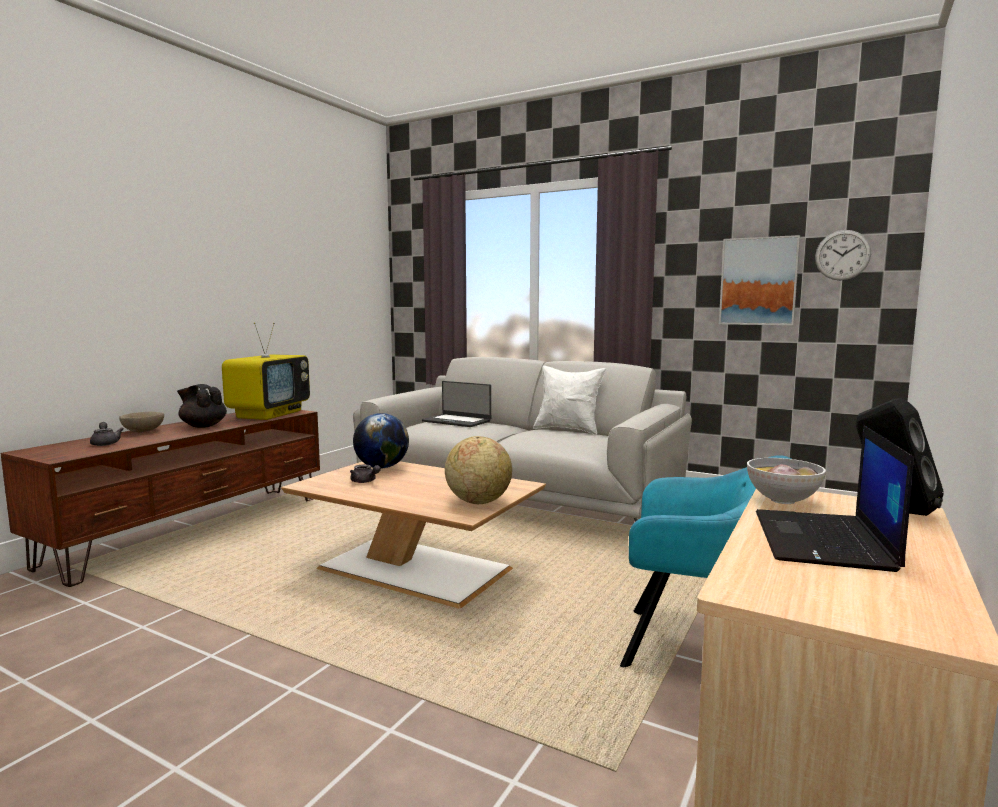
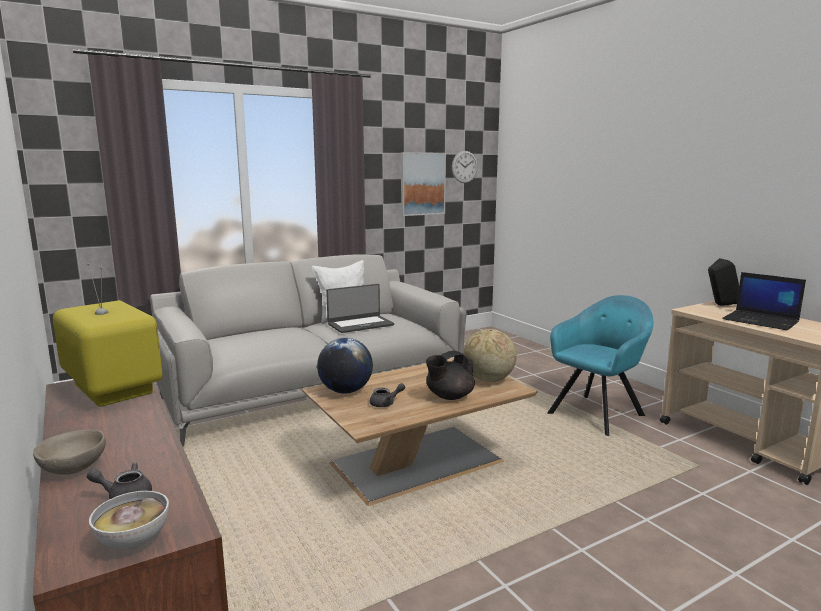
camera: 60 degrees left, 5 degrees up
black teapot [177,384,227,428] -> black teapot moved to [426,351,475,400]
laptop [422,381,491,427] -> laptop moved to [326,284,394,333]
bowl [747,458,826,504] -> bowl moved to [89,491,169,550]

